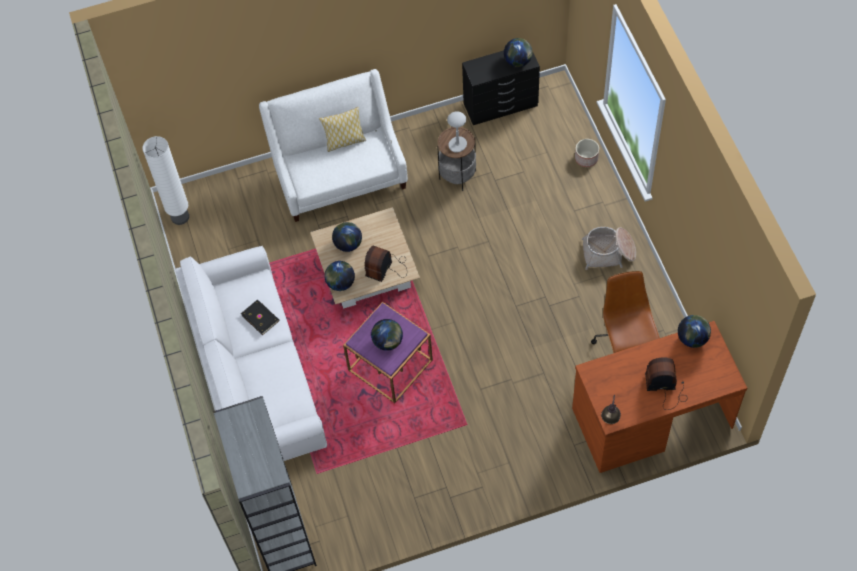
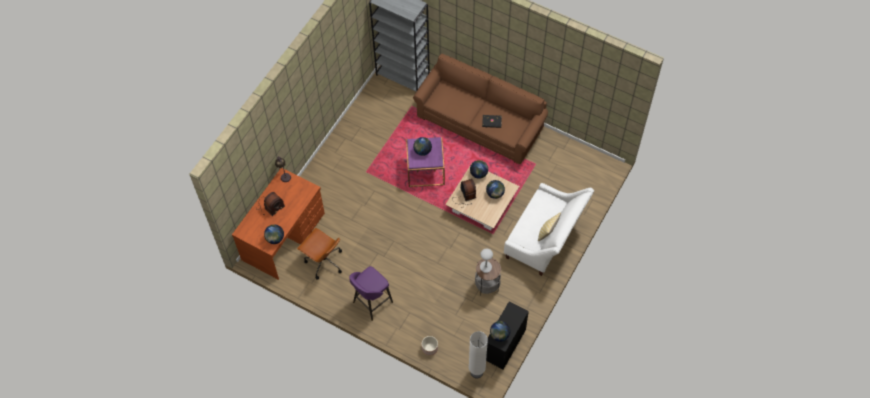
camera: 135 degrees right, 0 degrees up
white floor lamp [142,136,189,225] -> white floor lamp moved to [469,331,488,379]
white sofa [175,246,327,461] -> brown sofa [413,53,548,165]
basket [582,227,636,270] -> purple stool [349,266,393,321]

